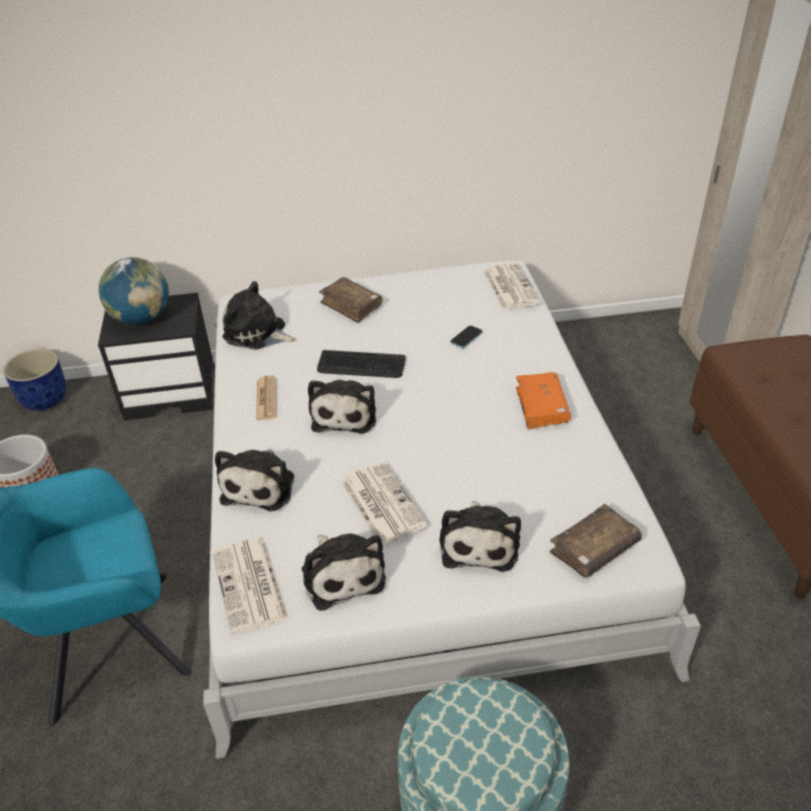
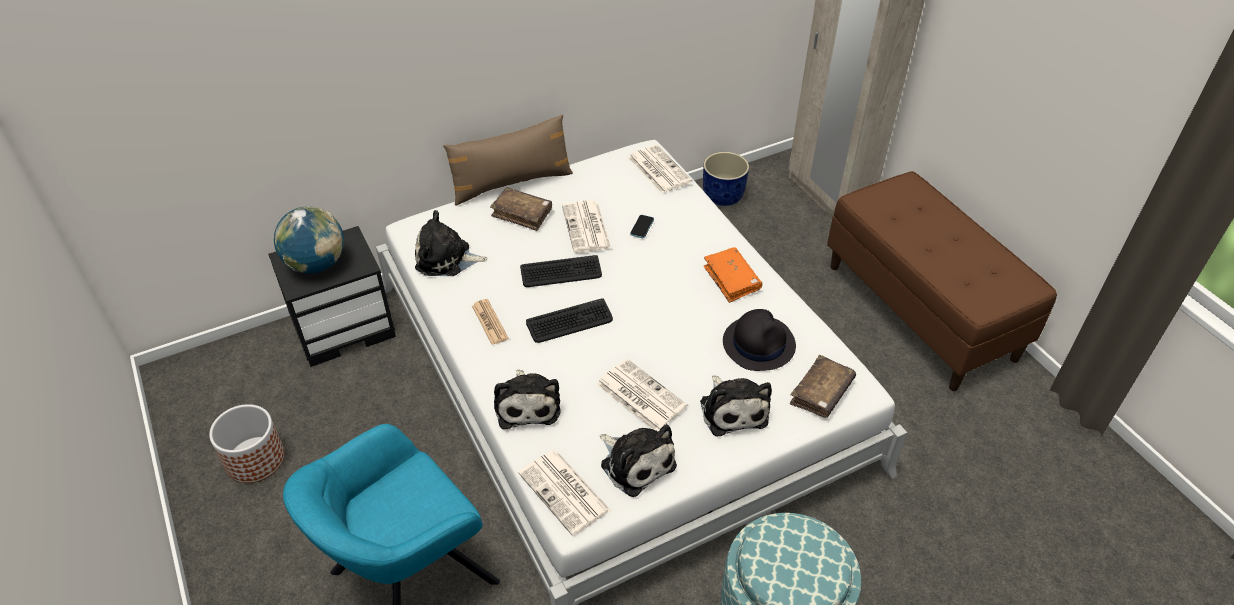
camera: 20 degrees left, 5 degrees up
blue planter [3,349,67,411] -> blue planter moved to [703,152,749,206]
plush toy [308,379,376,434] -> keyboard [526,298,613,343]
none -> brown pillow [443,114,573,206]
none -> newspaper [562,200,611,252]
none -> black hat [723,309,796,371]

